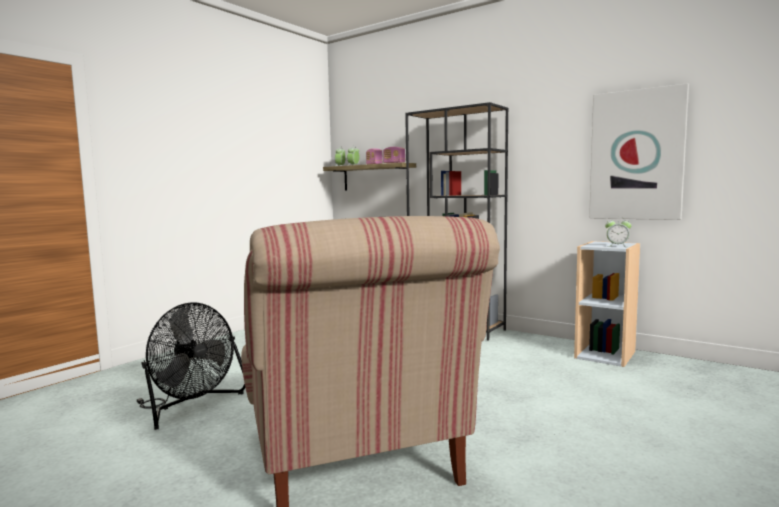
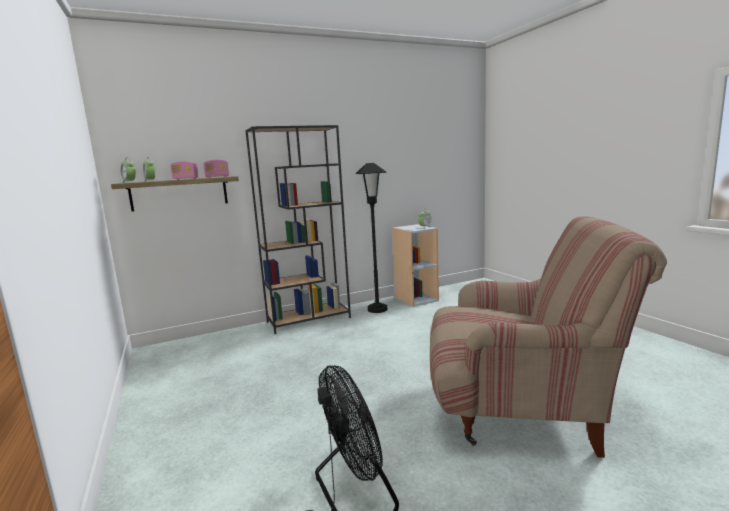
camera: 60 degrees left, 5 degrees up
picture [589,83,689,220] -> none
none -> black floor lamp [356,163,387,313]

